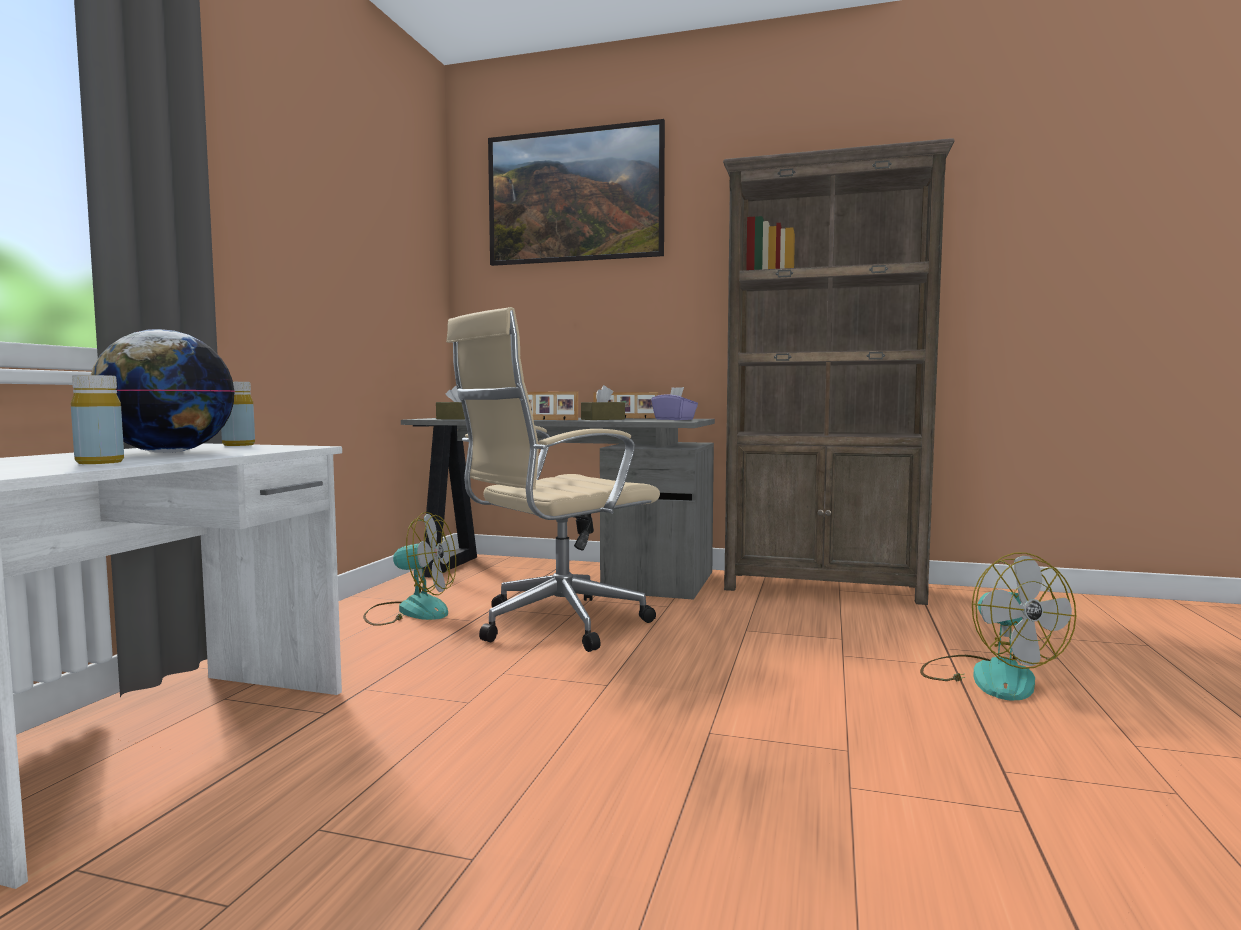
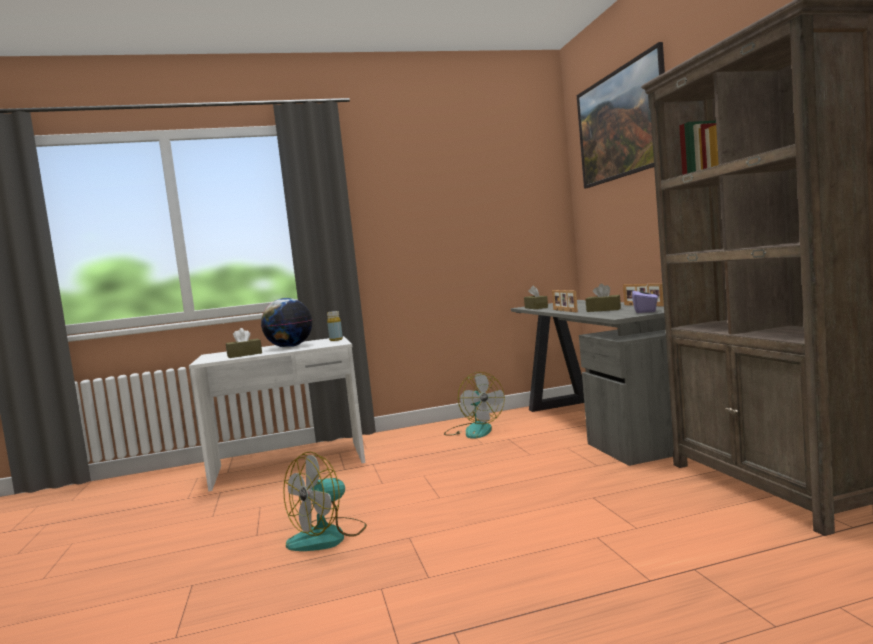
camera: 60 degrees right, 0 degrees up
yellow bottle [71,375,124,464] -> brown tissue box [226,328,262,358]
beige office chair [446,307,660,652] -> none
fan [920,552,1076,701] -> fan moved to [283,451,367,551]

